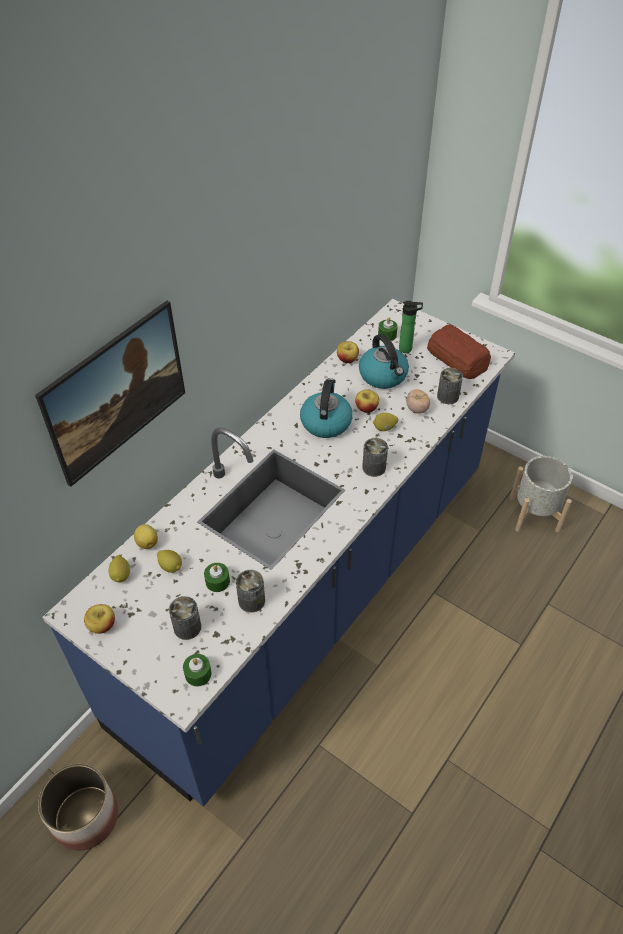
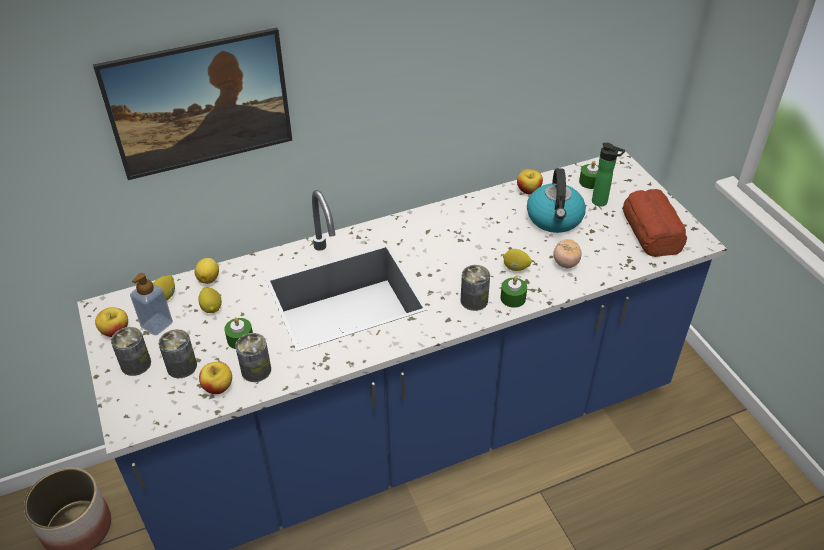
camera: 30 degrees right, 5 degrees down
green candle [183,654,212,686] -> green candle moved to [500,276,527,308]
kettle [300,378,353,438] -> none
apple [355,389,379,413] -> apple moved to [199,362,232,394]
can [437,368,463,404] -> can moved to [111,327,151,376]
grey planter [510,456,572,532] -> none
none -> soap dispenser [130,273,173,335]

